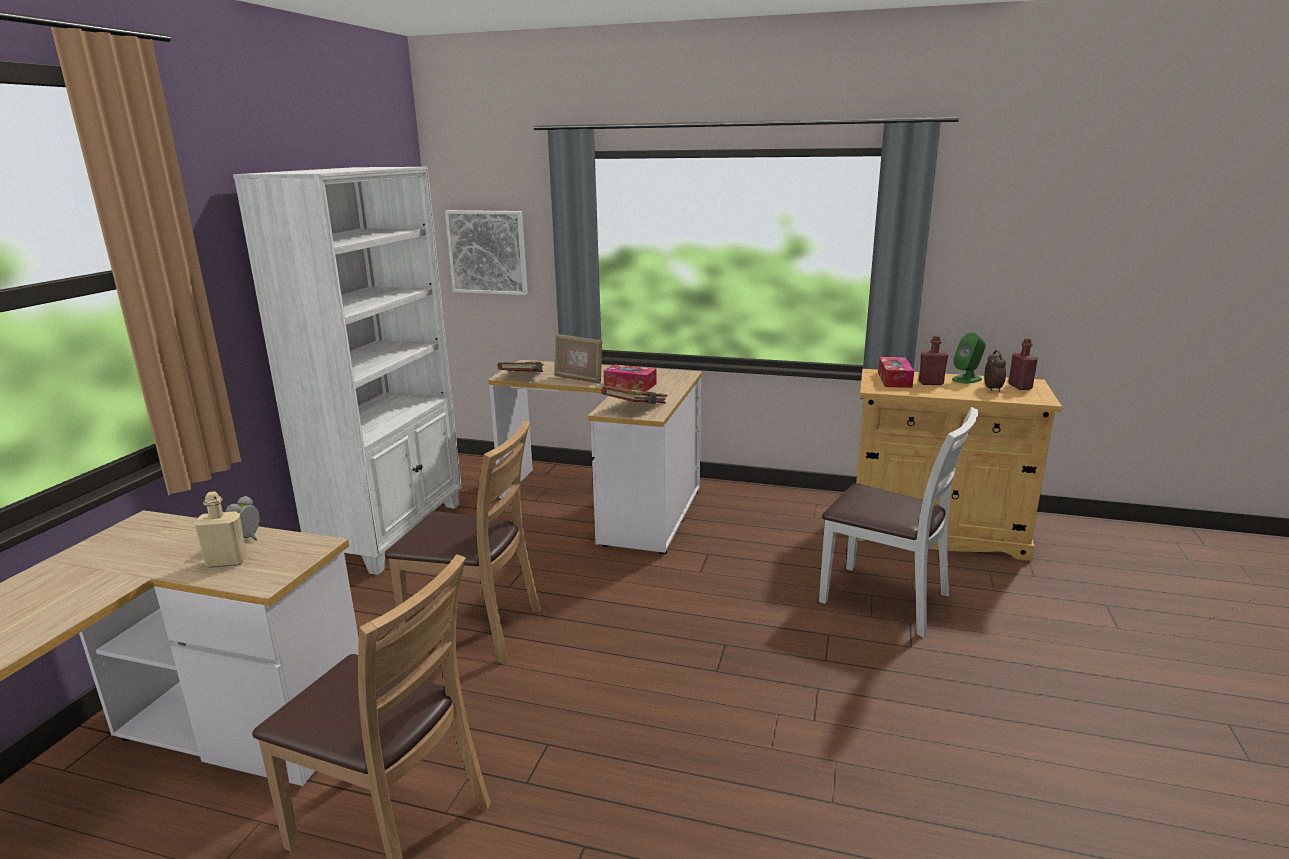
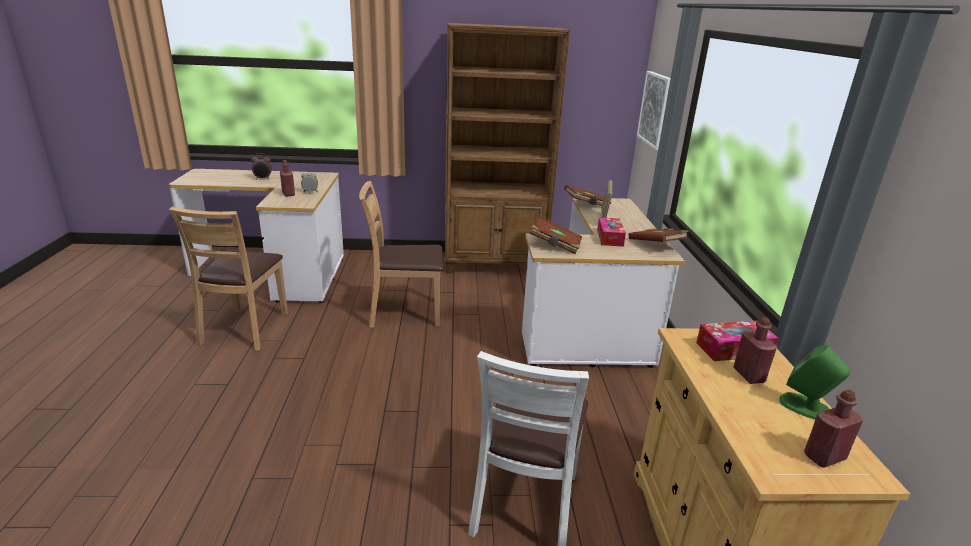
camera: 70 degrees right, 5 degrees up
beige bottle [194,492,247,568] -> red bottle [280,160,295,197]
white bookcase [233,167,462,575] -> brown bookcase [444,23,570,273]
brown chair [385,420,541,664] -> brown chair turned 90 degrees clockwise [359,181,443,328]
alarm clock [984,350,1006,392] -> alarm clock moved to [251,153,272,179]
none -> brown book [628,228,689,242]

